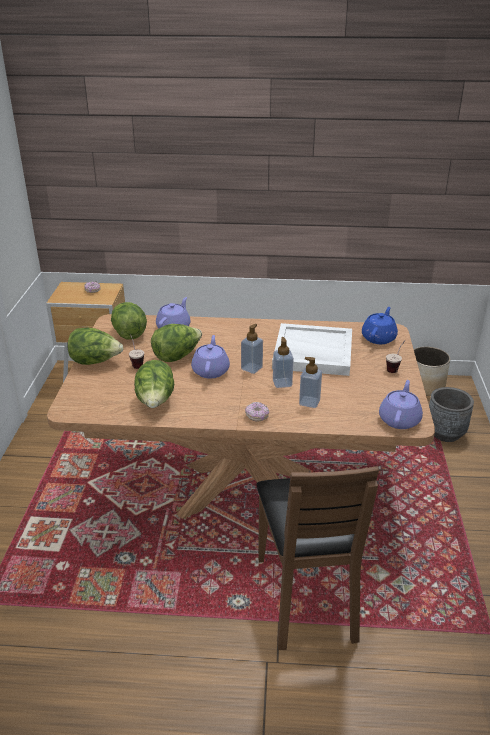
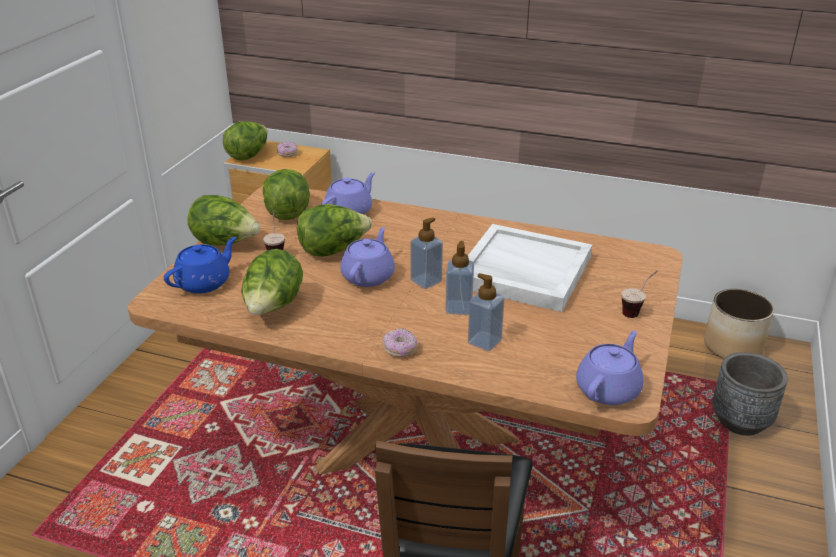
camera: 15 degrees right, 0 degrees up
blue teapot [362,307,398,344] -> blue teapot moved to [164,237,237,294]
none -> lettuce [223,121,267,160]

